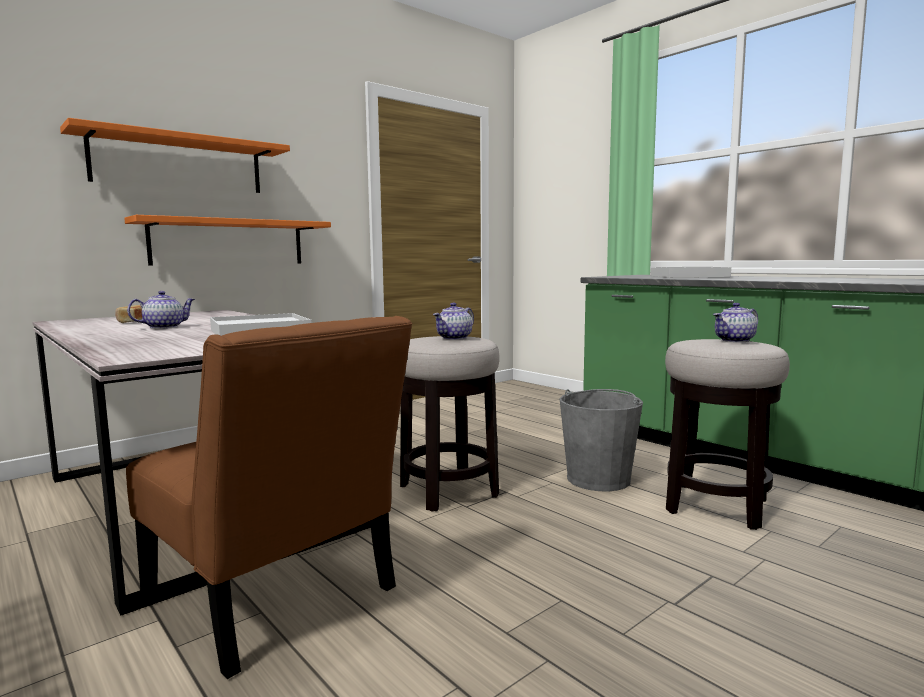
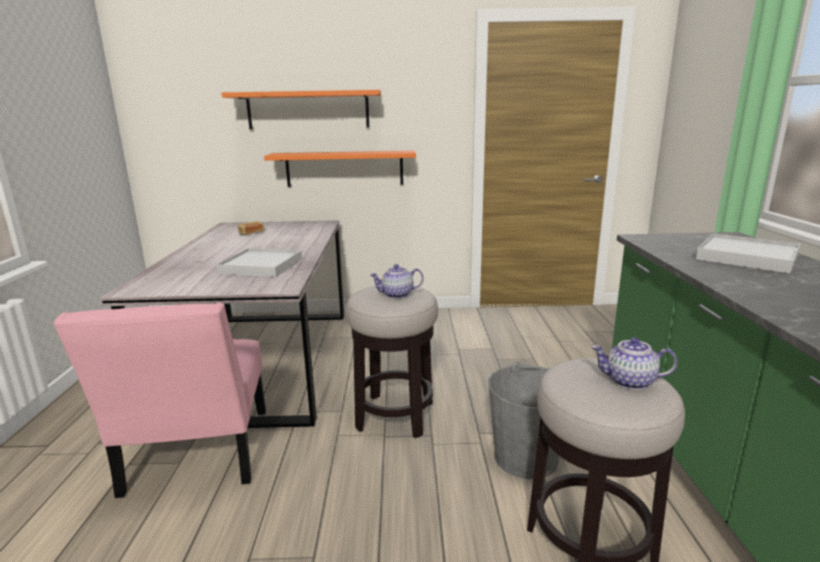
camera: 40 degrees right, 10 degrees up
brown chair [126,316,412,679] -> pink chair [54,302,266,498]
teapot [127,291,195,329] -> none

